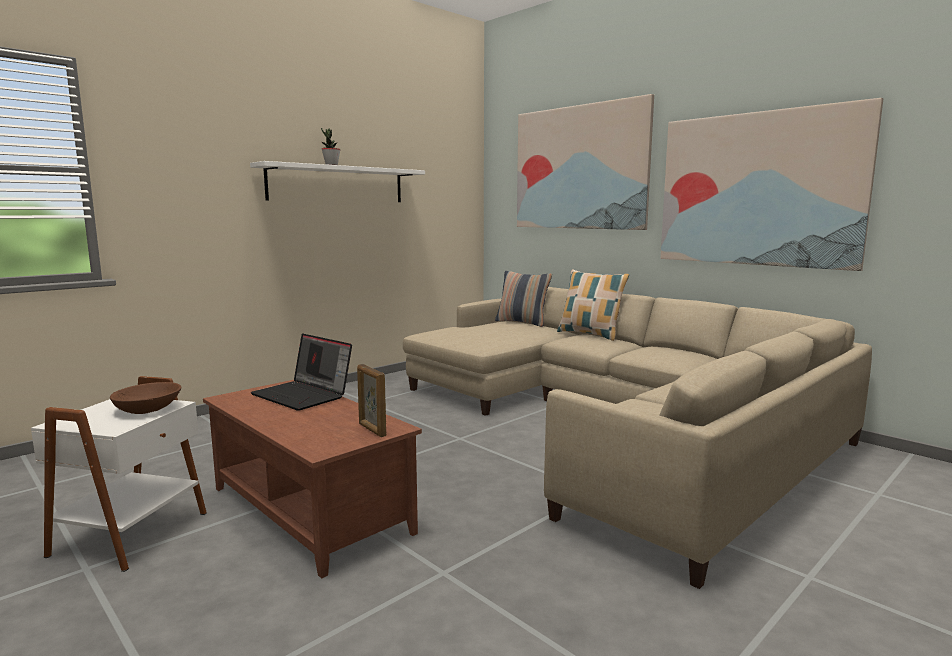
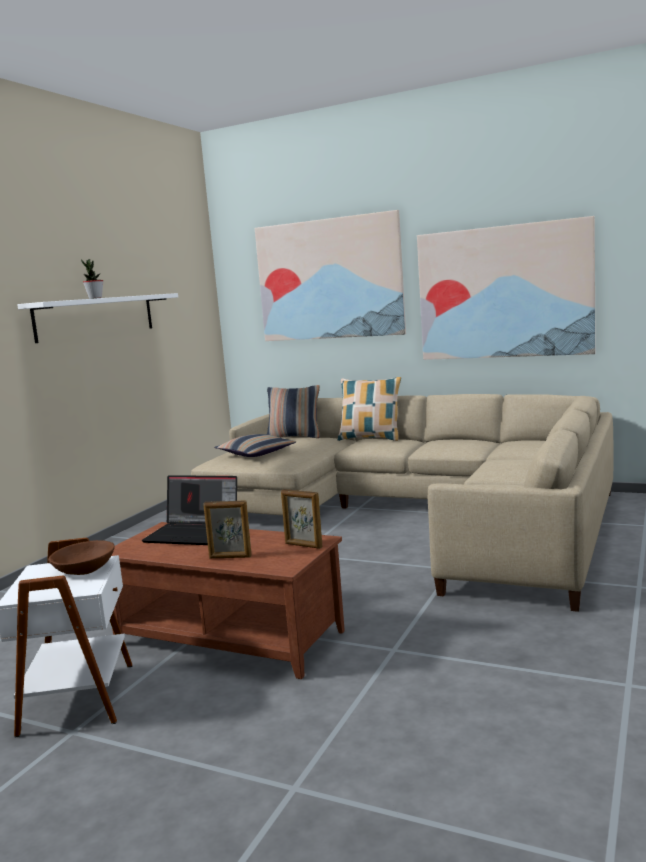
camera: 20 degrees left, 0 degrees up
none -> picture frame [203,500,252,558]
none -> pillow [214,434,296,457]

